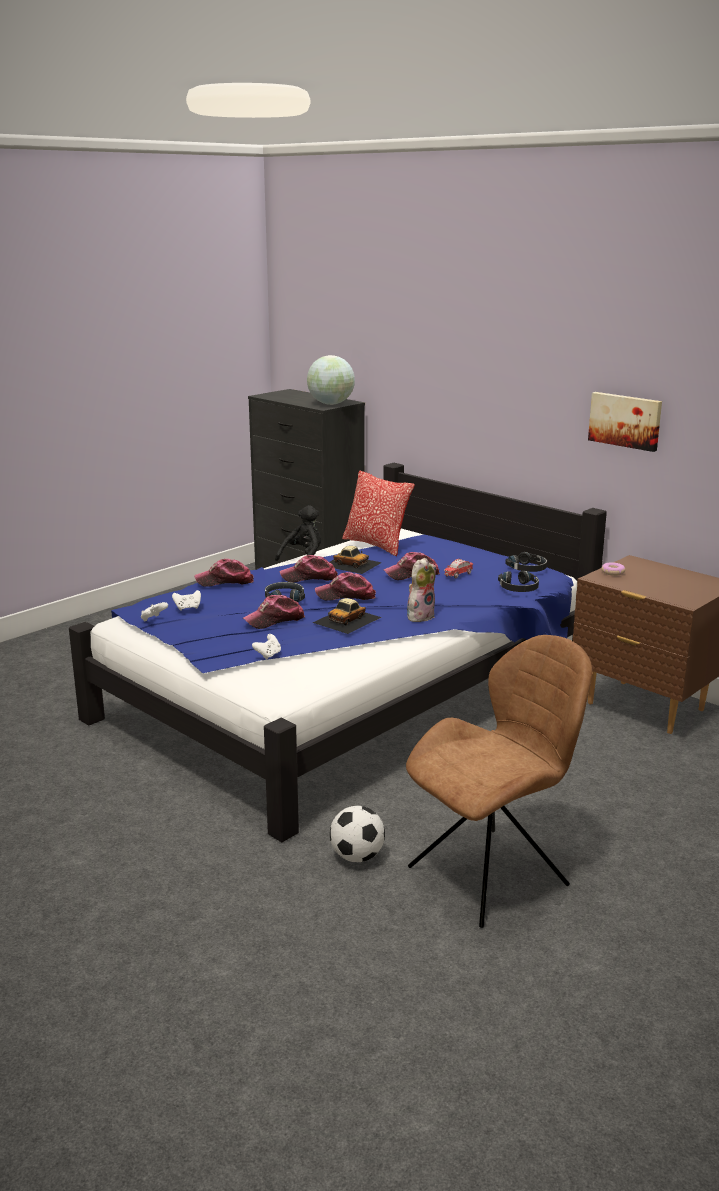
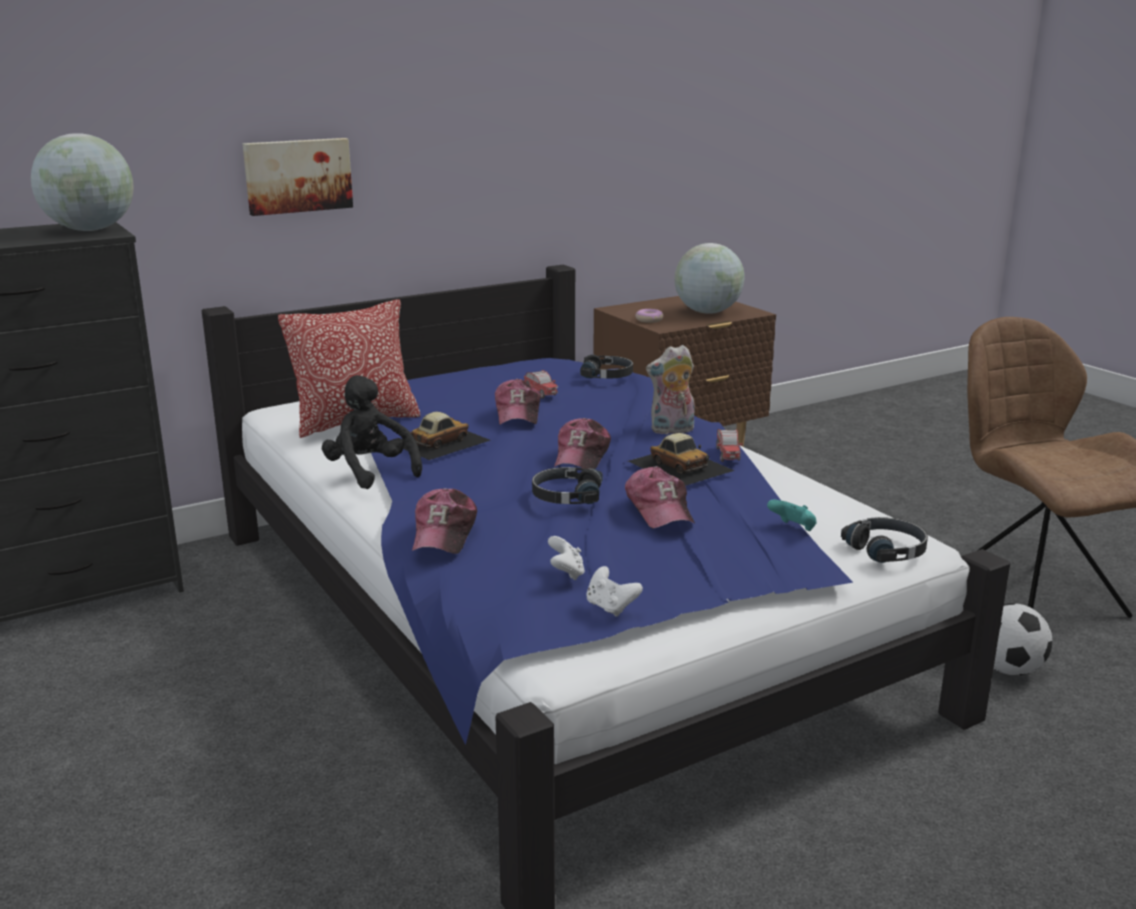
camera: 75 degrees left, 0 degrees up
white game controller [252,634,281,660] -> turquoise game controller [767,500,817,531]
cap [280,555,338,582] -> none
plush toy [407,558,436,622] -> plush toy turned 75 degrees counterclockwise [646,345,695,435]
black headphones [505,552,547,572] -> black headphones moved to [841,517,928,563]
picture [588,392,662,452] -> picture moved to [243,138,353,216]
none -> globe [674,243,745,314]
none -> toy car [716,429,743,462]

